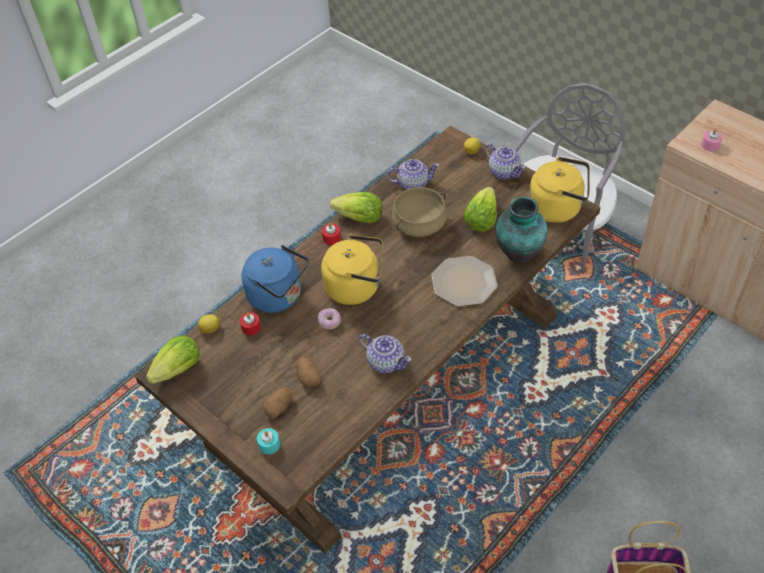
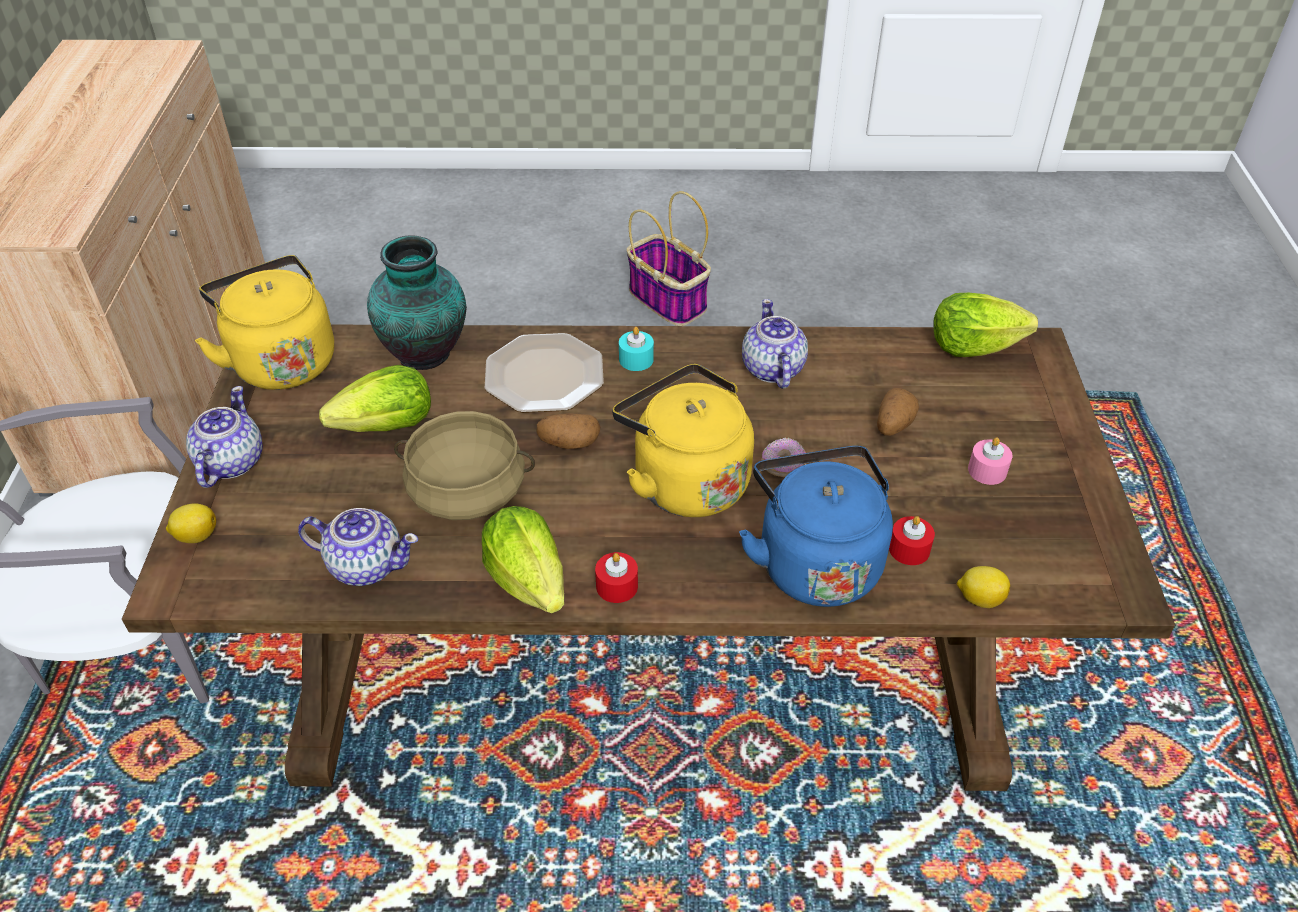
camera: 135 degrees left, 5 degrees down
lettuce [146,335,200,384] -> lettuce moved to [933,293,1038,357]
turquoise candle [257,428,280,454] -> turquoise candle moved to [619,327,654,371]
potato [263,387,292,419] -> potato moved to [537,413,600,449]
teapot [386,159,439,190] -> teapot turned 150 degrees clockwise [298,508,418,586]
pink candle [701,129,722,152] -> pink candle moved to [968,437,1013,485]

